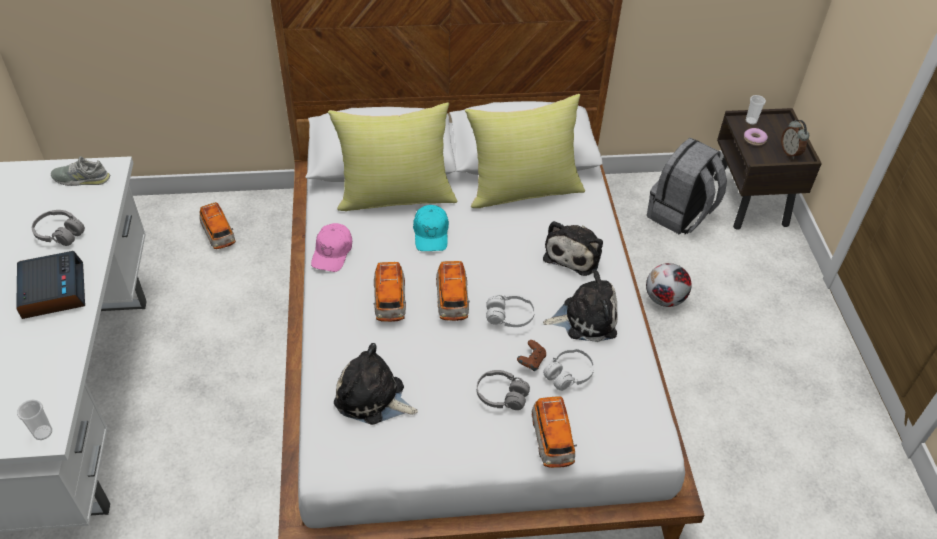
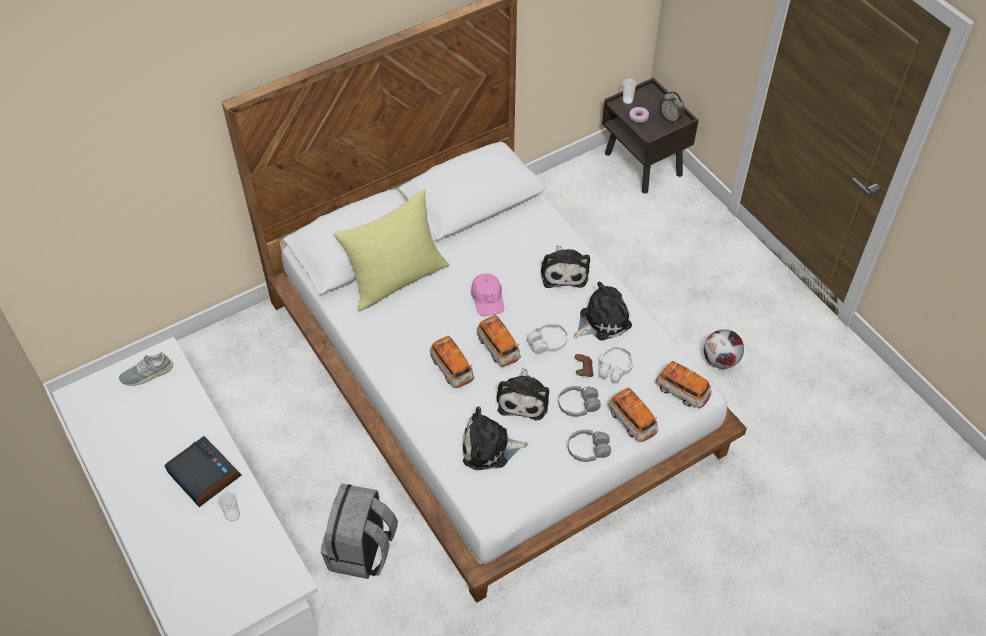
camera: 25 degrees left, 5 degrees up
cup [17,400,52,440] -> cup moved to [217,491,240,521]
grey headphones [32,210,85,246] -> grey headphones moved to [568,430,611,462]
toy car [200,202,236,249] -> toy car moved to [656,361,712,408]
pink cap [311,223,352,272] -> pink cap moved to [471,273,504,316]
turquoise cap [413,205,449,251] -> none
yellow pillow [465,94,585,208] -> none
football [646,263,692,307] -> football moved to [704,329,744,369]
grey backpack [647,138,727,235] -> grey backpack moved to [321,484,398,579]
none -> plush toy [497,368,549,421]

